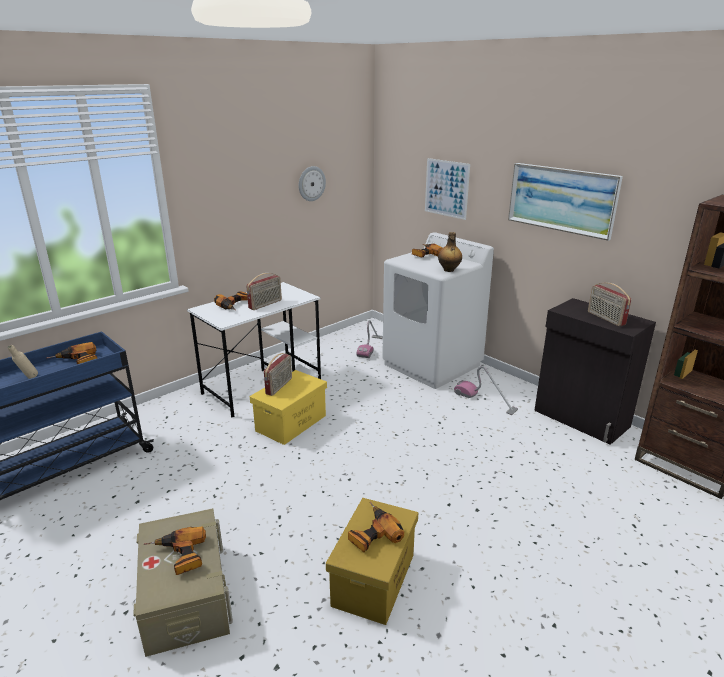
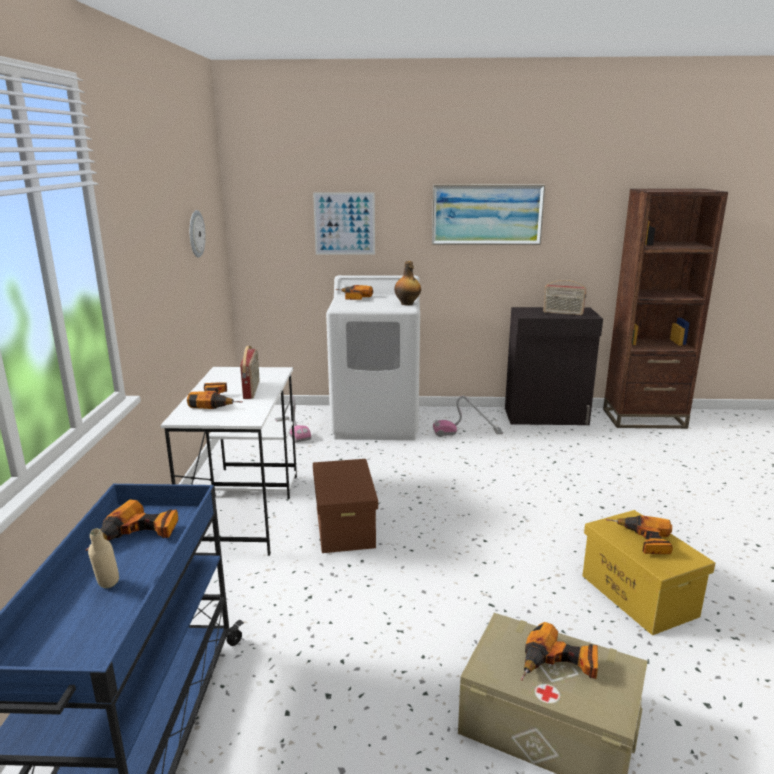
camera: 45 degrees left, 5 degrees down
yellow storage box [250,370,327,445] -> brown storage box [313,459,378,553]
radio [264,353,292,396] -> none

